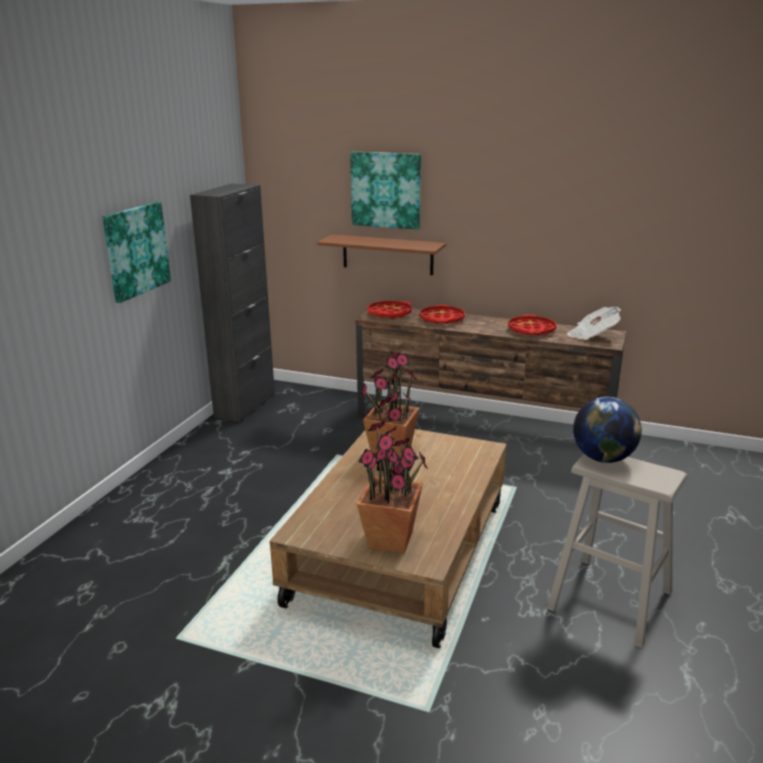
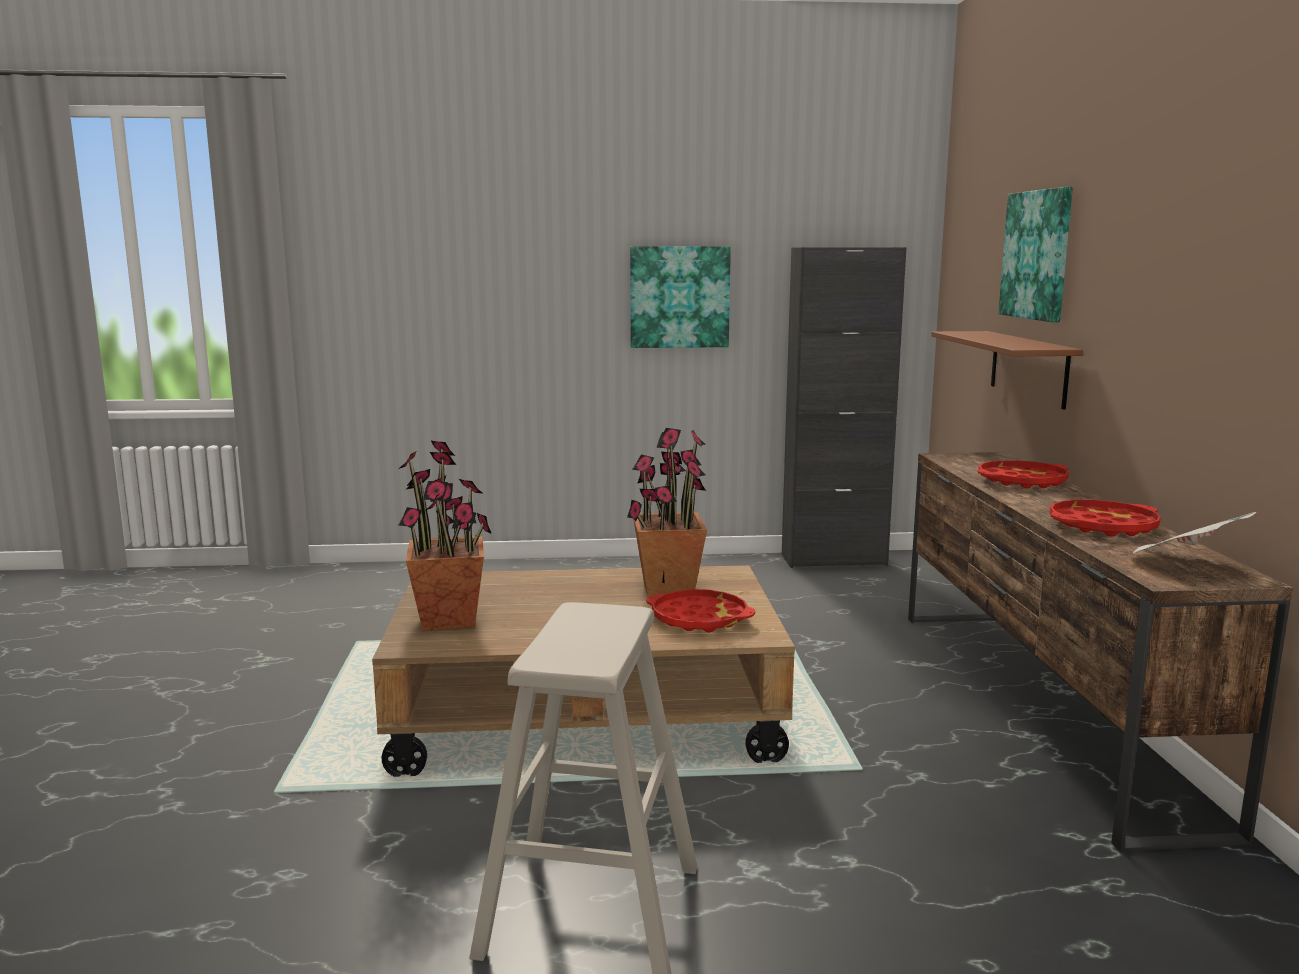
camera: 65 degrees right, 10 degrees down
red tray [367,301,412,319] -> red tray moved to [646,589,755,632]
globe [573,397,642,463] -> none

